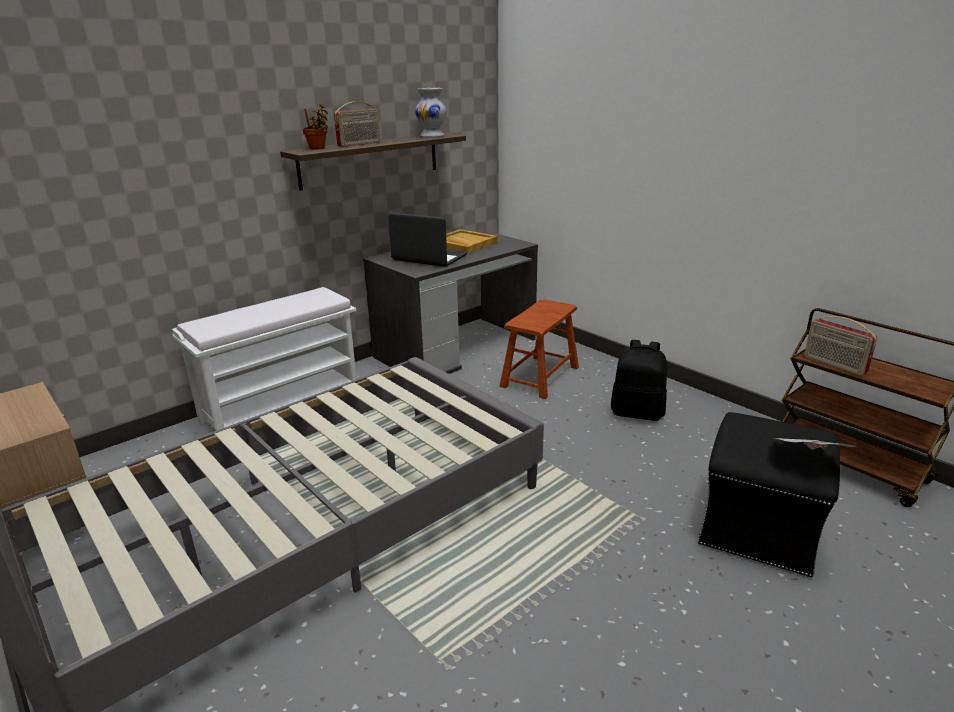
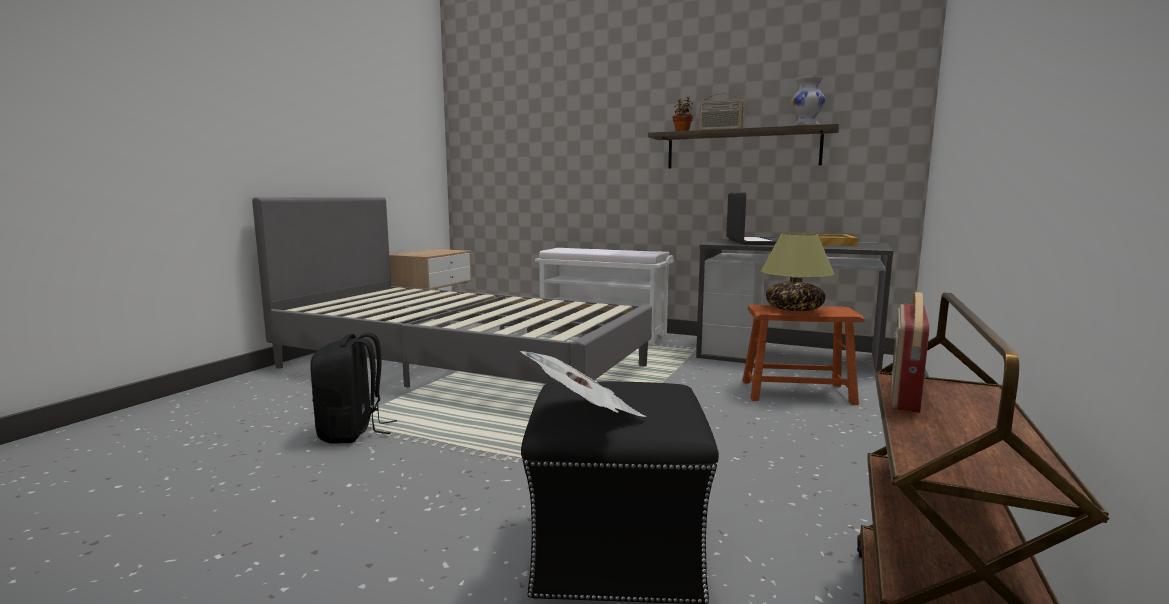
camera: 65 degrees right, 15 degrees down
black backpack [611,340,667,421] -> black backpack moved to [310,332,397,444]
none -> table lamp [761,233,834,311]

